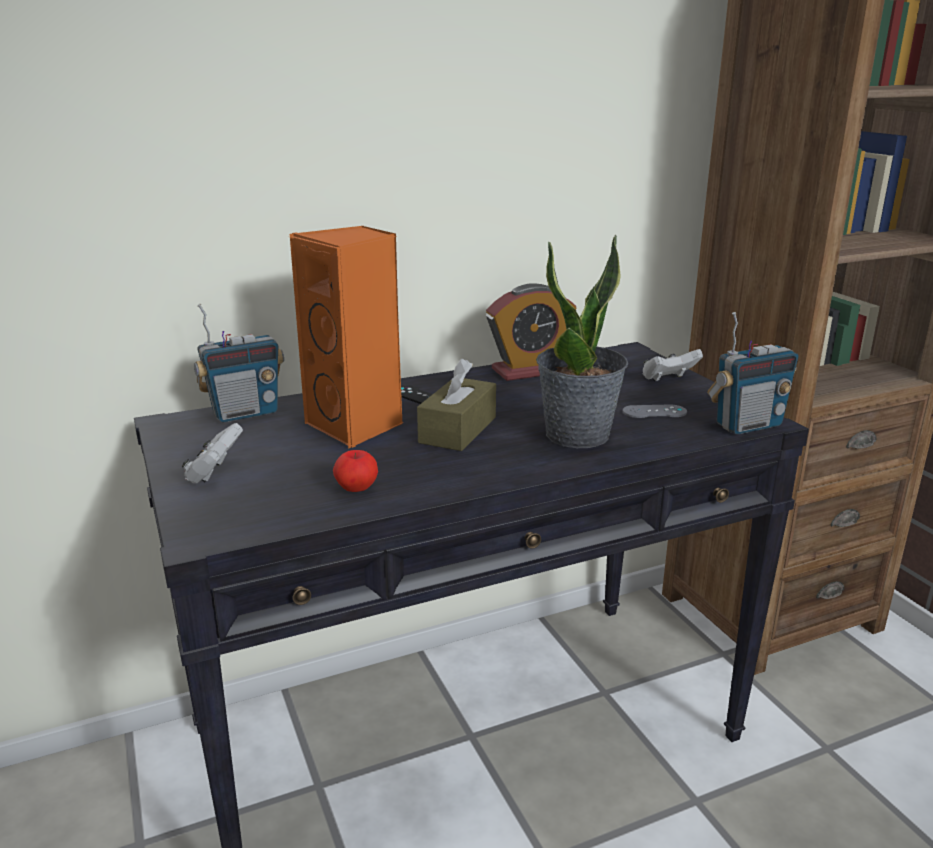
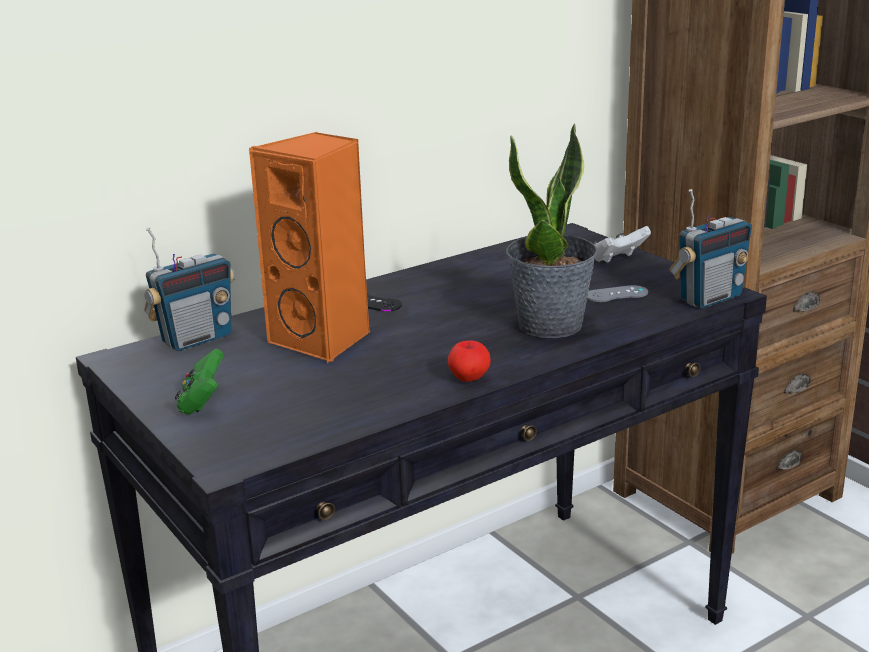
camera: 10 degrees left, 0 degrees up
white game controller [182,423,243,483] -> green game controller [175,349,224,415]
apple [333,450,378,492] -> apple moved to [448,340,491,382]
brown tissue box [417,359,496,451] -> none
alarm clock [486,283,576,381] -> none

